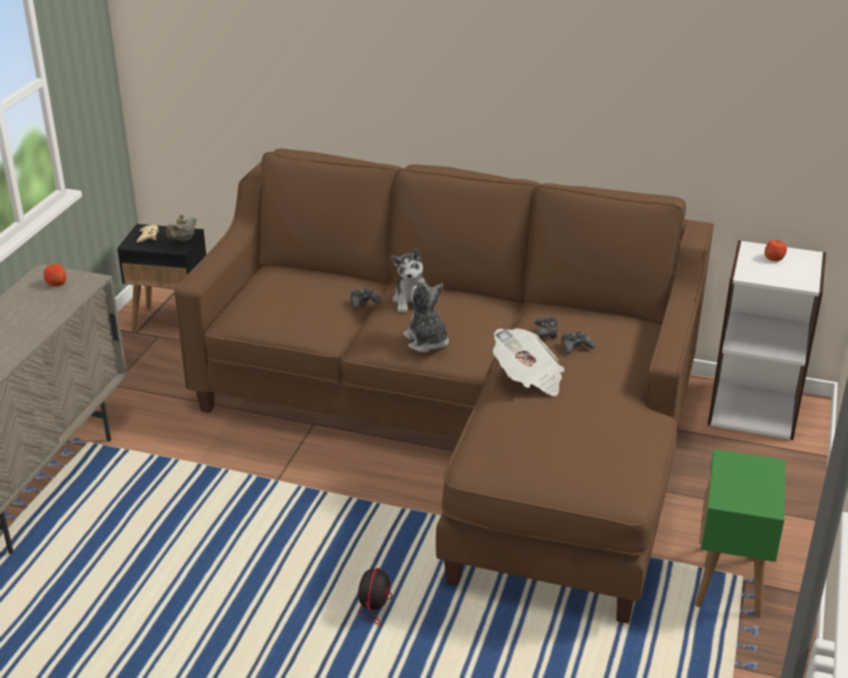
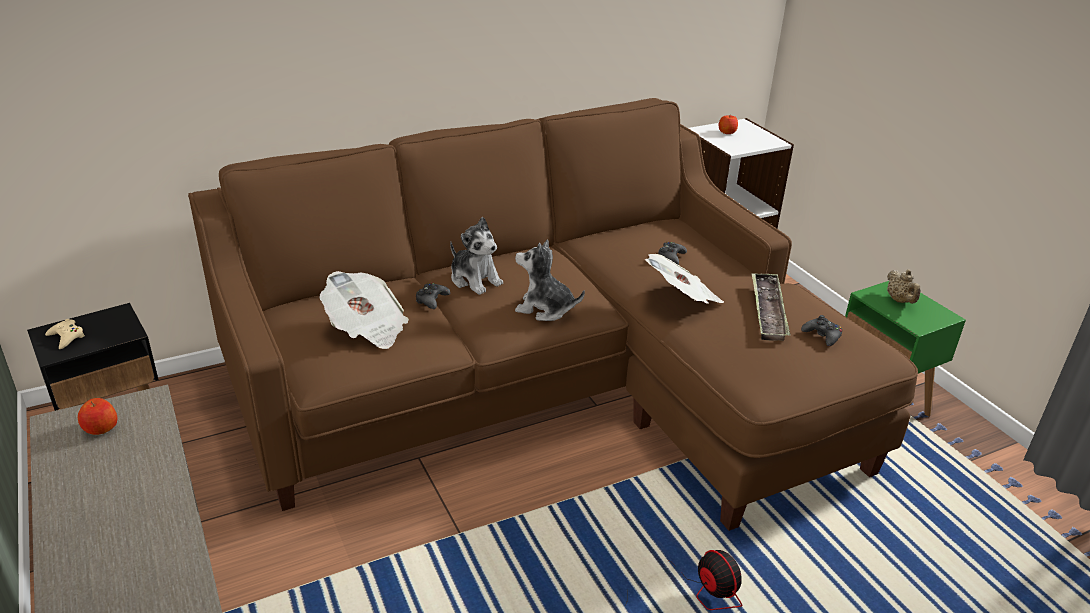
camera: 45 degrees left, 0 degrees up
beige teapot [166,214,197,242] -> beige teapot moved to [887,269,921,304]
black game controller [535,316,558,339] -> black game controller moved to [801,315,842,346]
none -> newspaper [320,271,409,349]
none -> tray [751,273,790,341]

